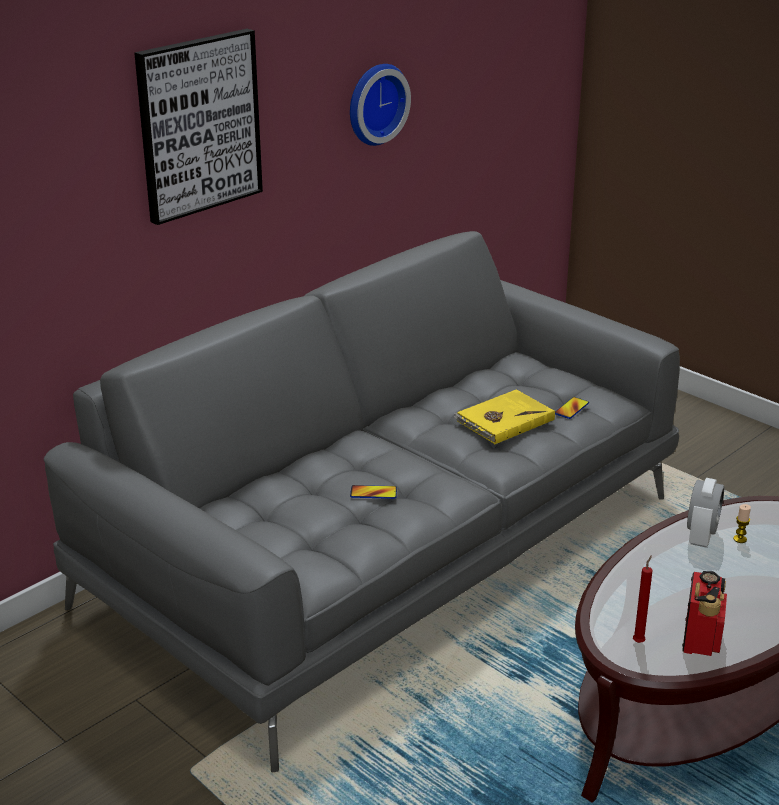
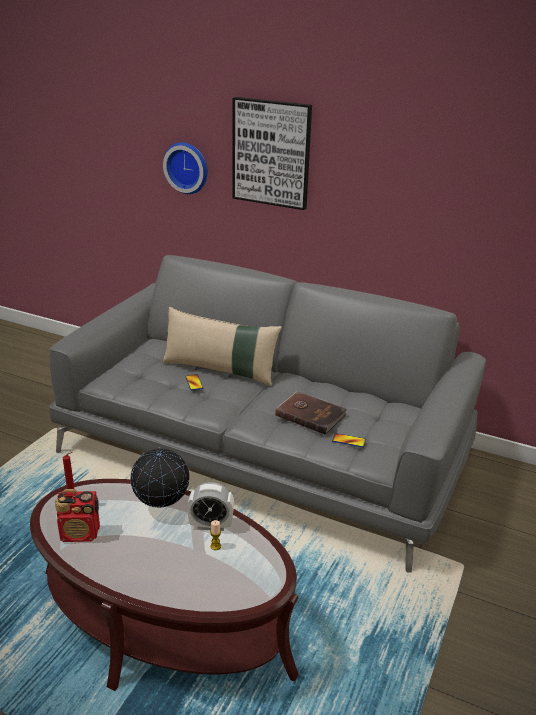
camera: 70 degrees right, 0 degrees up
wall clock [350,64,411,146] -> wall clock moved to [163,142,208,194]
yellow book [453,389,555,444] -> brown book [275,391,347,435]
none -> globe [130,447,190,508]
none -> beige pillow [162,307,282,386]

